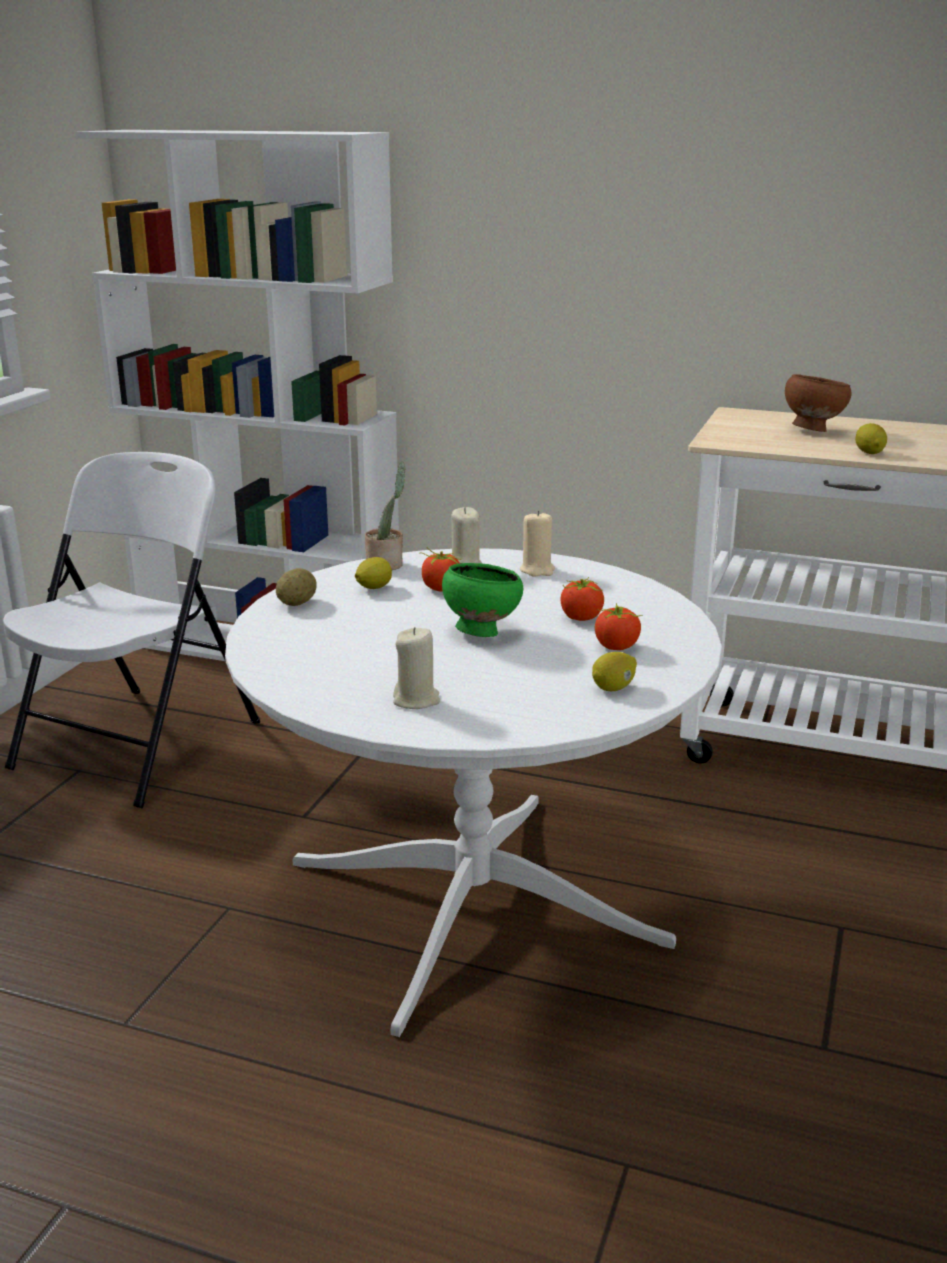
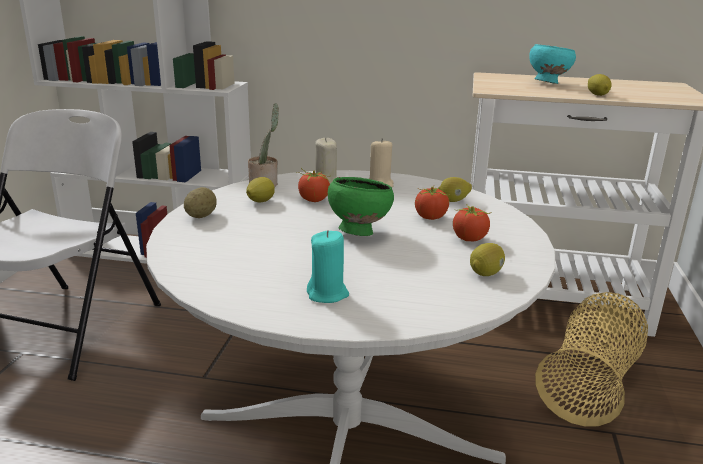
camera: 10 degrees left, 0 degrees up
beige candle [393,627,440,709] -> turquoise candle [307,230,349,303]
brown bowl [785,374,852,432] -> turquoise bowl [529,44,576,84]
none -> lemon [438,177,472,202]
none -> basket [535,292,648,427]

